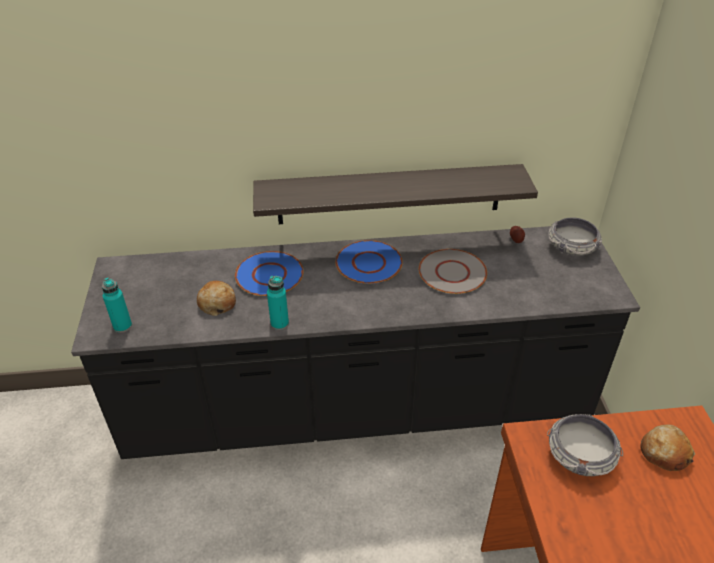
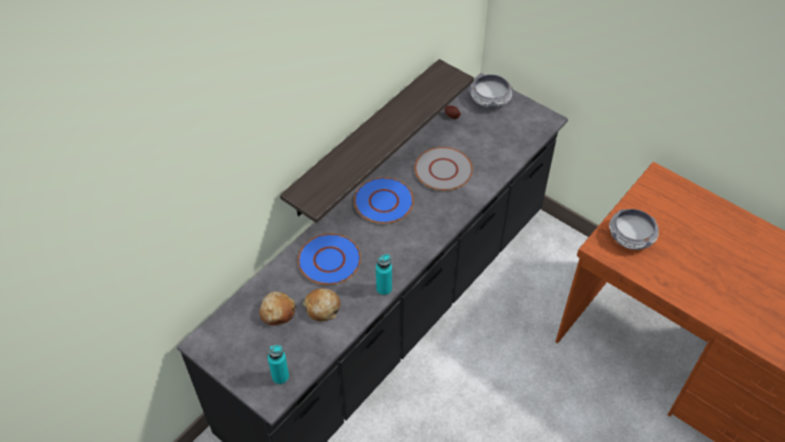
camera: 45 degrees left, 10 degrees up
bread [640,425,695,471] -> bread moved to [259,291,297,326]

